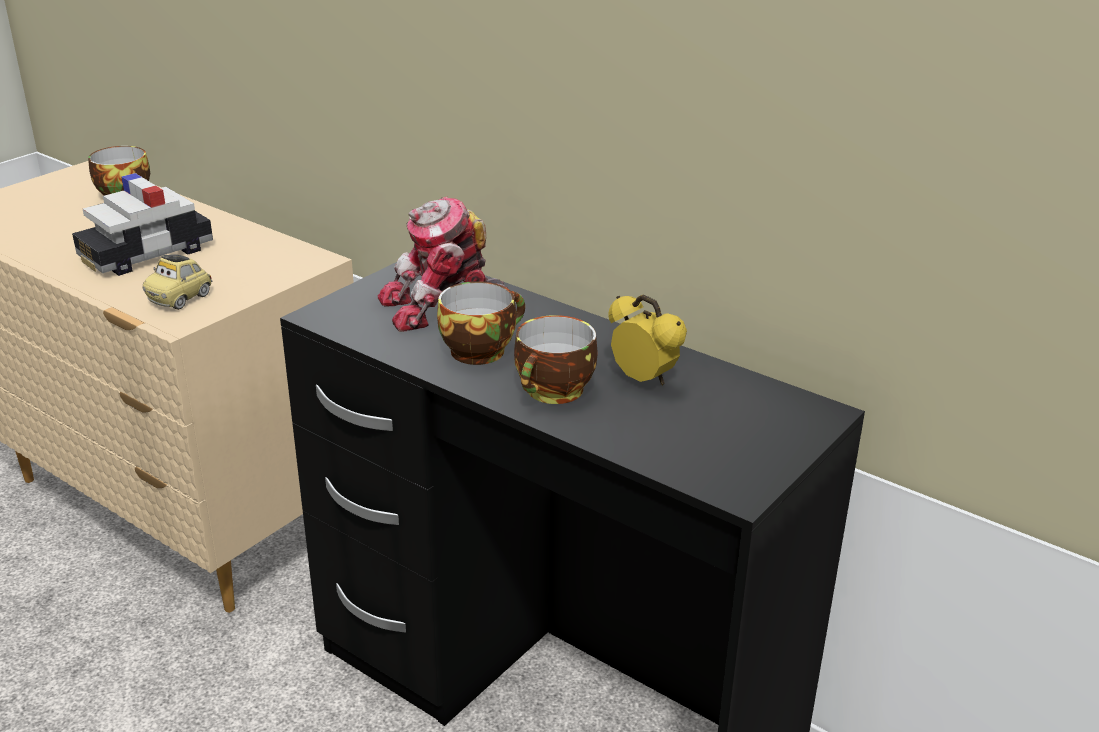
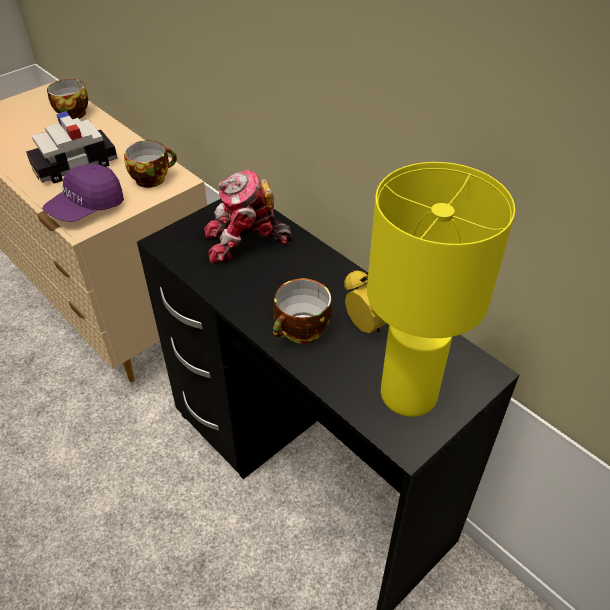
camera: 10 degrees right, 15 degrees up
toy car [142,254,212,310] -> purple cap [42,164,124,222]
cup [437,281,525,365] -> cup moved to [124,140,177,188]
none -> yellow table lamp [367,162,515,417]

